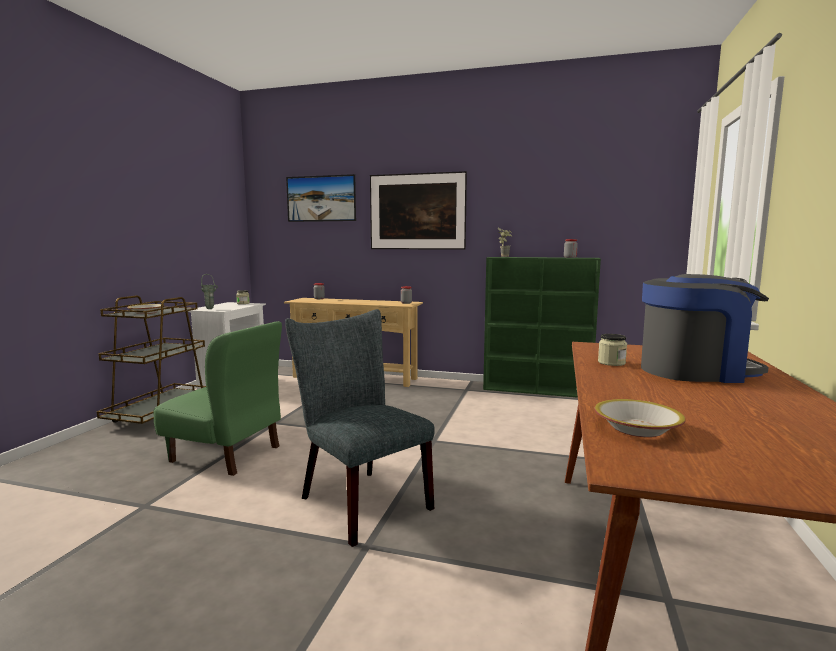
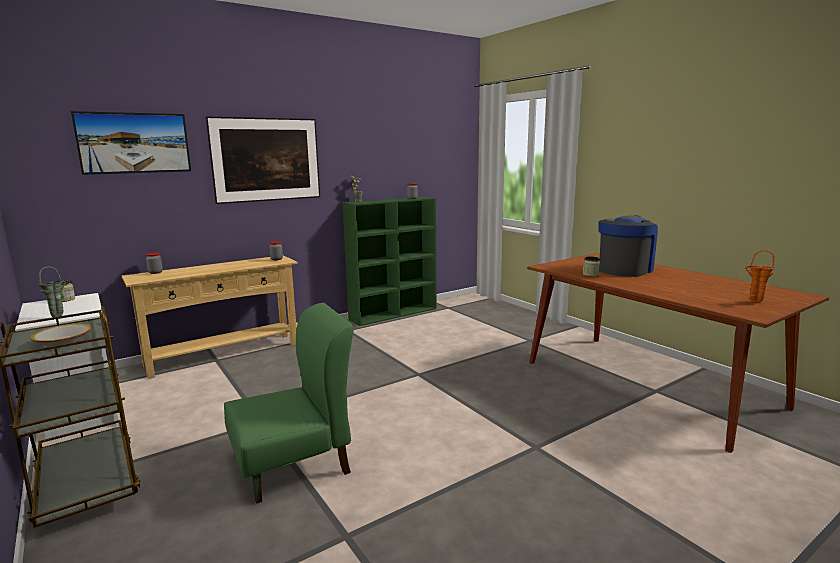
camera: 50 degrees left, 5 degrees up
grey chair [285,309,435,547] -> none
bowl [595,399,685,437] -> none
none -> orange vase [745,250,774,303]

